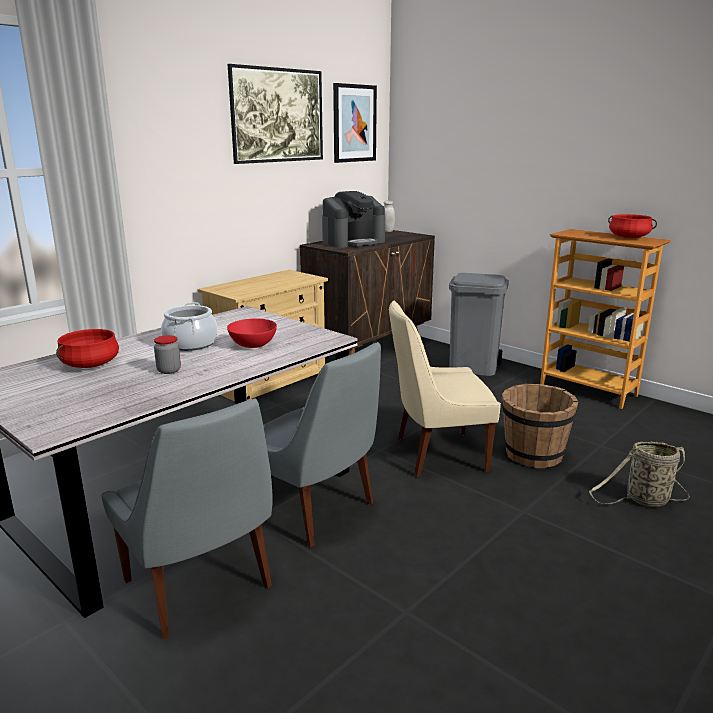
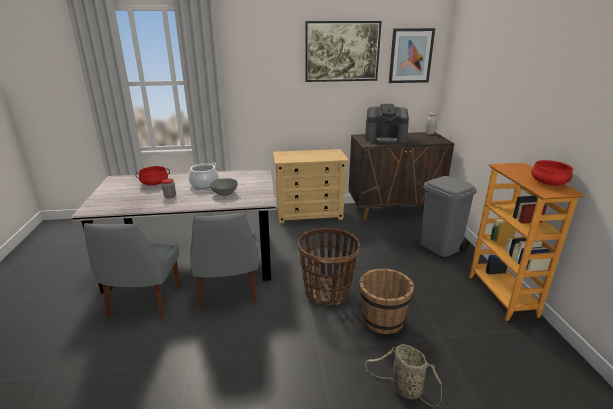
camera: 40 degrees right, 5 degrees up
red bowl [227,319,277,348] -> grey bowl [210,178,238,196]
beige chair [389,301,501,477] -> basket [298,228,360,305]

